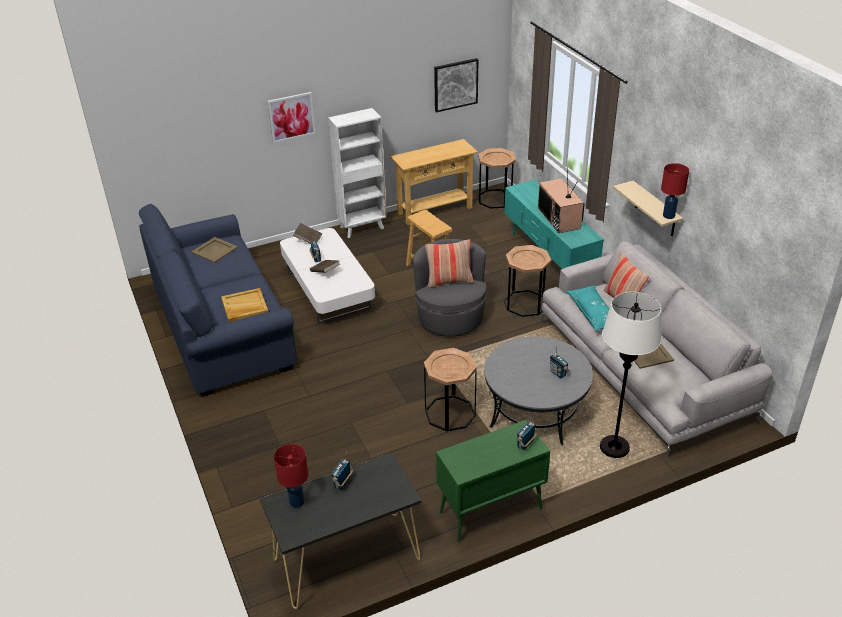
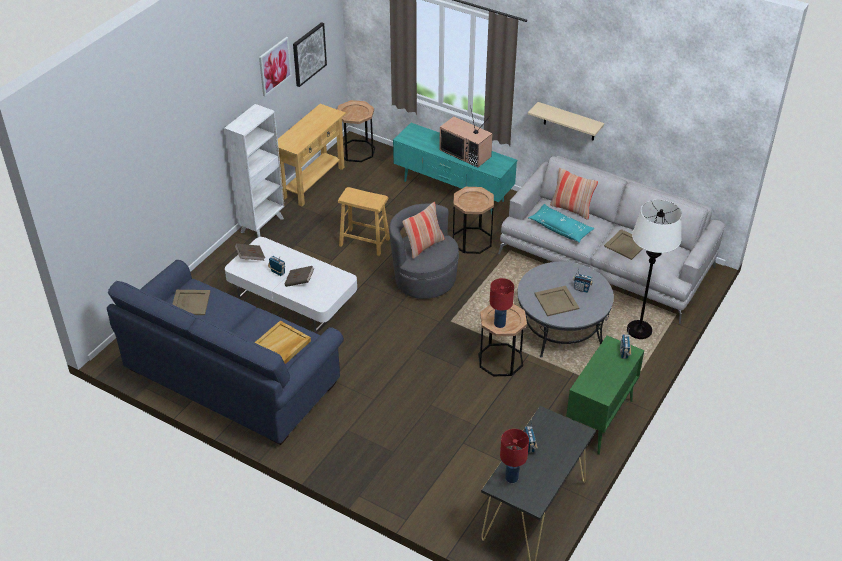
camera: 35 degrees left, 5 degrees up
picture [267,92,316,143] -> picture moved to [259,37,292,97]
red table lamp [661,163,689,219] -> red table lamp moved to [490,278,514,328]
none -> beige tray [534,286,579,316]

